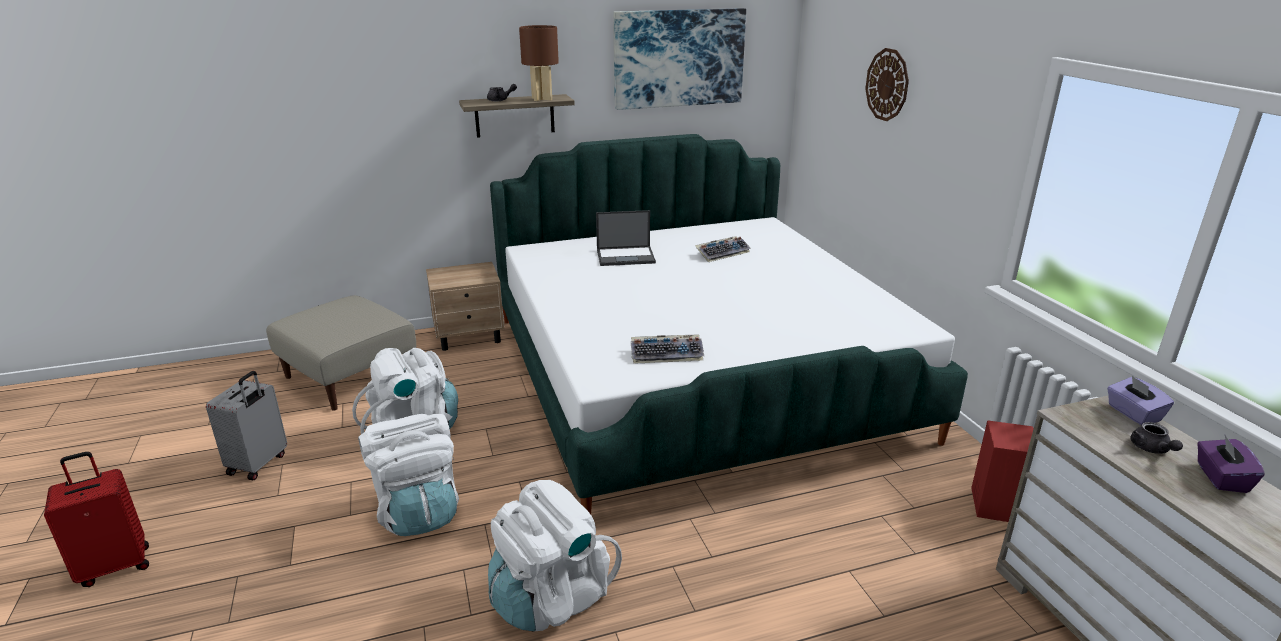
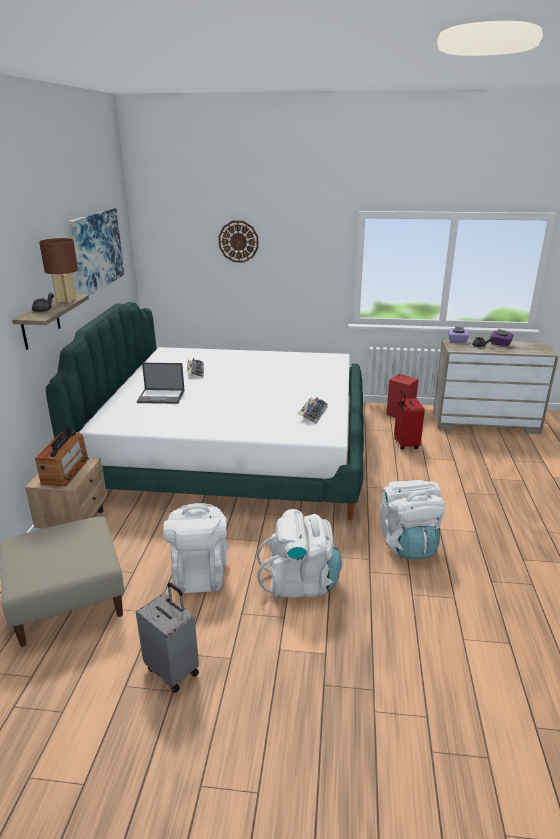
camera: 65 degrees left, 0 degrees up
red suitcase [44,452,149,587] -> red suitcase moved to [394,390,425,450]
laptop [596,210,656,266] -> laptop turned 75 degrees clockwise [137,363,185,404]
none -> radio [35,427,89,486]

